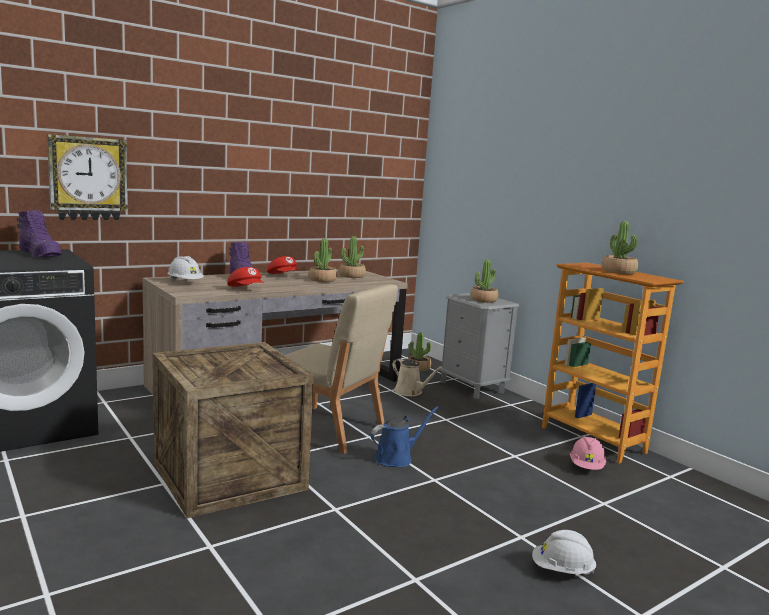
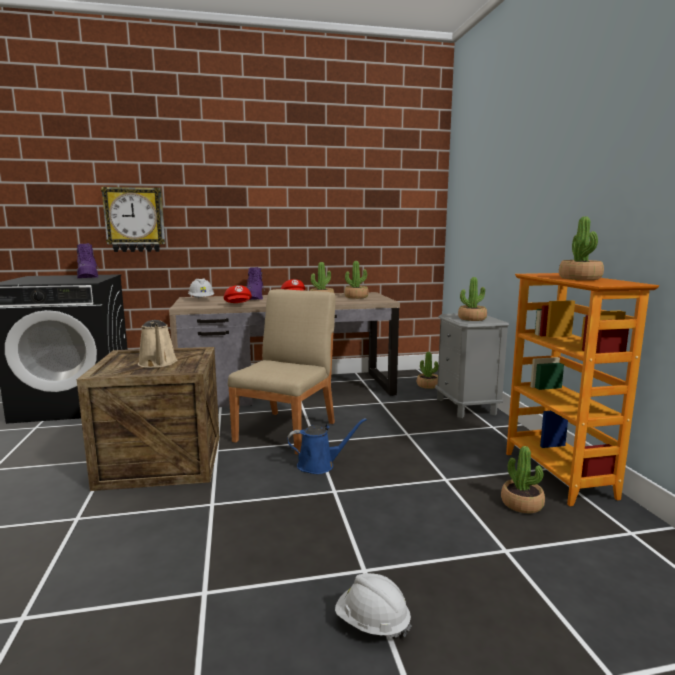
camera: 25 degrees right, 0 degrees up
beige chair [285,284,398,454] -> beige chair turned 120 degrees counterclockwise [228,289,336,455]
beige watering can [392,358,443,396] -> beige watering can moved to [138,320,178,368]
pink hard hat [570,436,606,470] -> potted plant [501,446,545,513]

